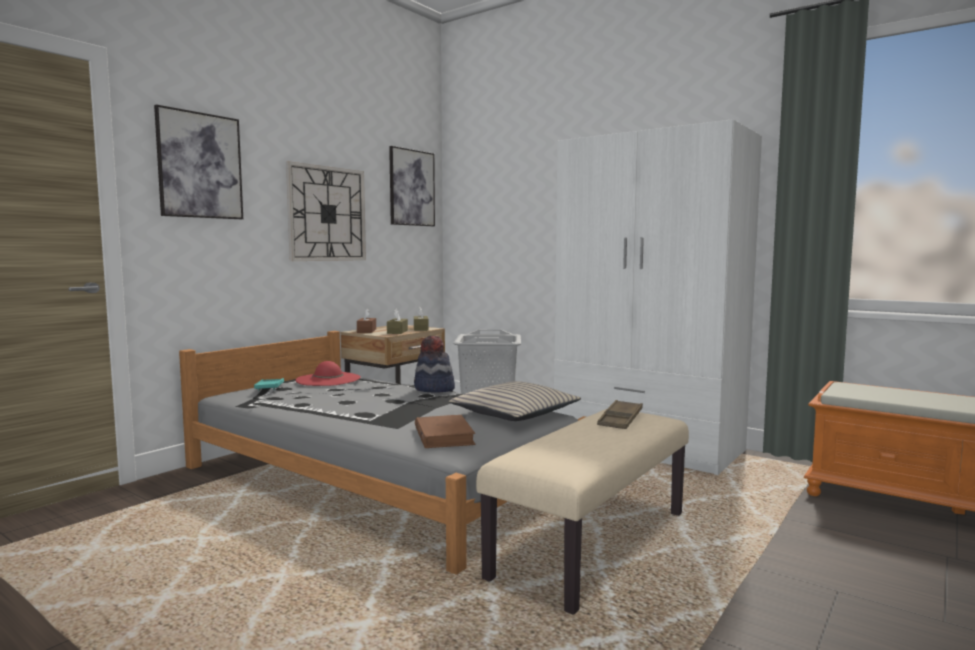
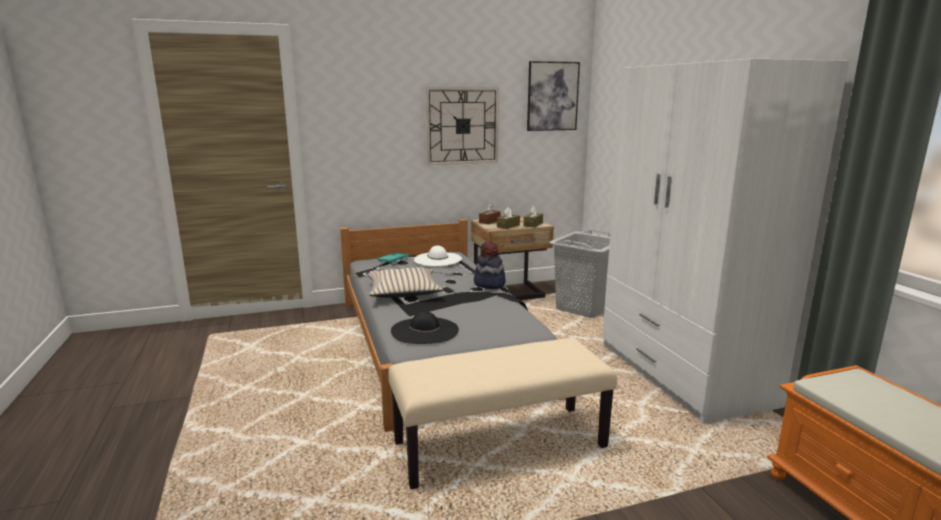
camera: 35 degrees right, 10 degrees up
picture [154,105,243,219] -> none
red hat [295,361,361,386] -> white hat [414,246,462,266]
brown book [415,415,475,448] -> black hat [391,311,459,344]
beige pillow [449,381,581,421] -> beige pillow moved to [367,267,443,298]
brown tray [597,400,643,429] -> none

